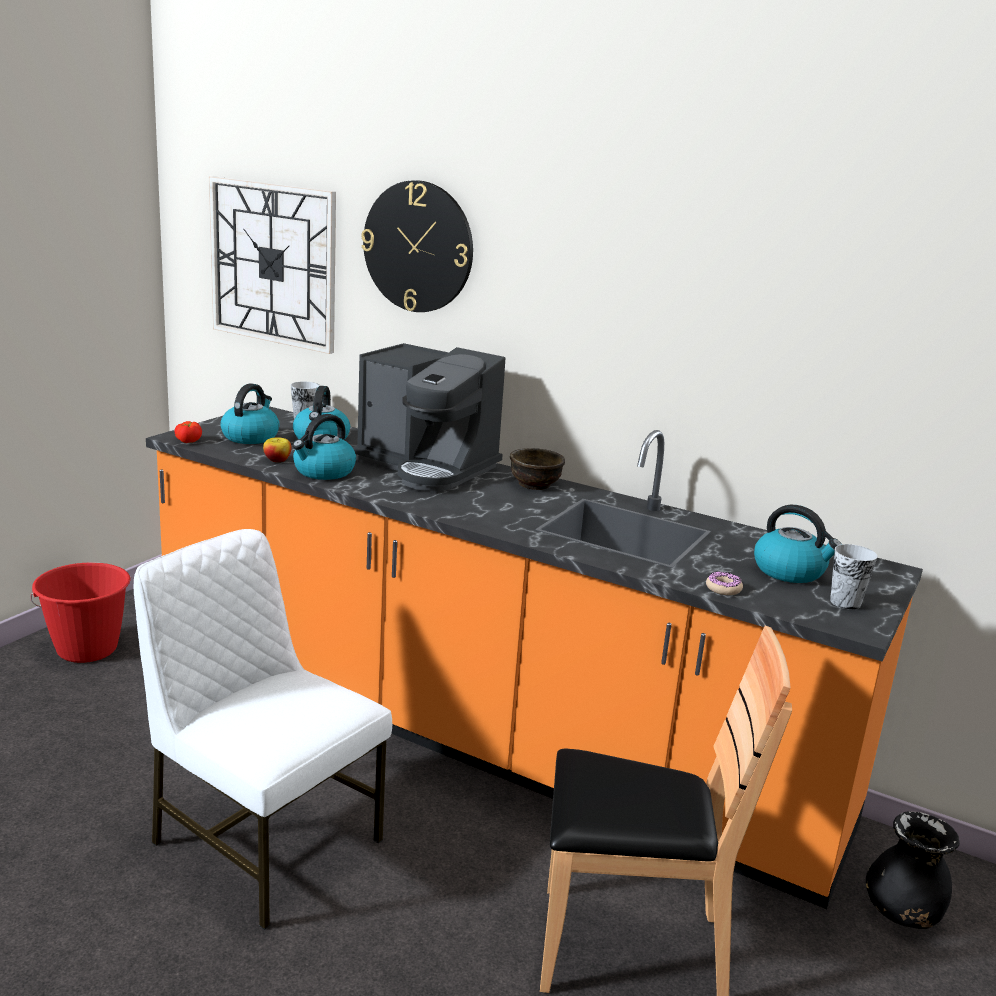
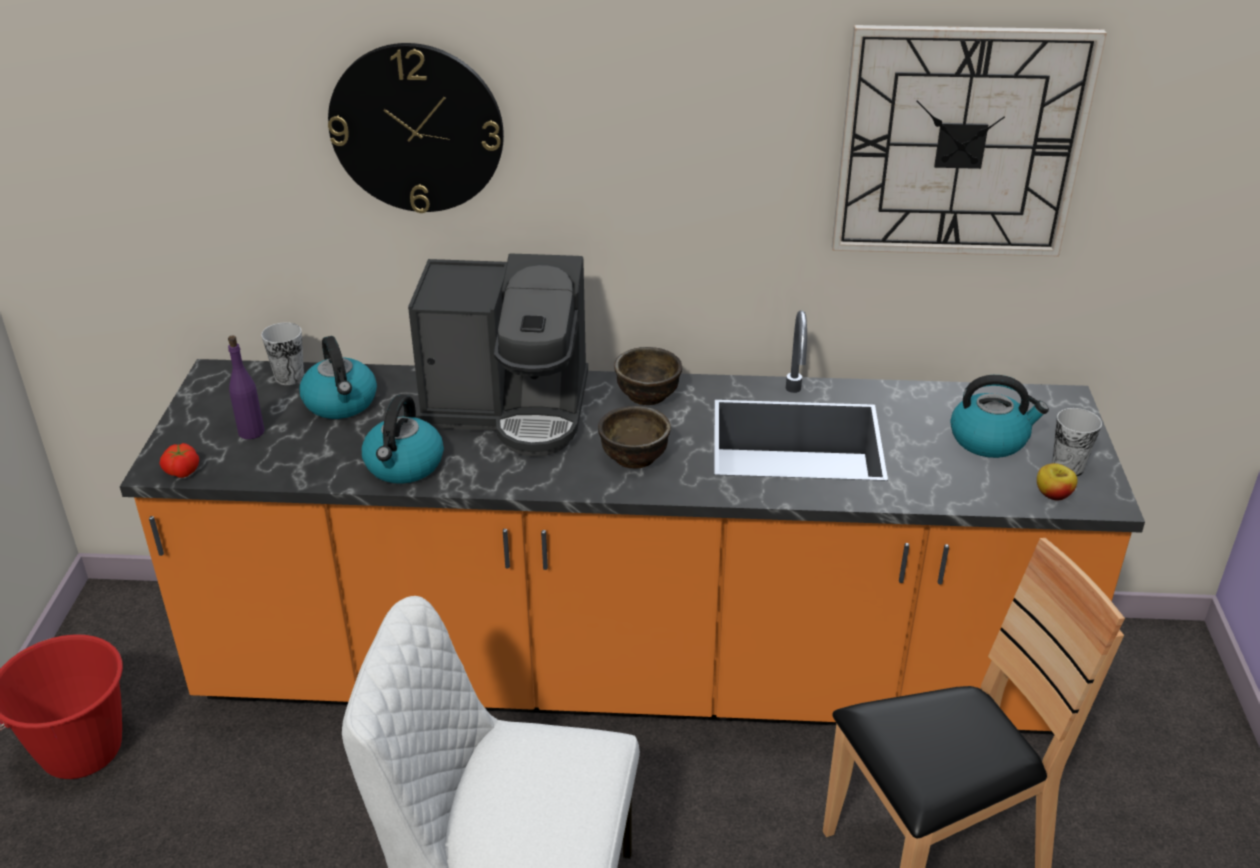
camera: 25 degrees left, 15 degrees up
wall clock [209,176,336,354] -> wall clock moved to [832,25,1107,257]
kettle [220,383,280,444] -> purple bottle [228,335,265,439]
apple [263,437,292,462] -> apple moved to [1037,463,1078,501]
donut [706,571,743,595] -> none
black vase [866,811,960,929] -> none
none -> brown bowl [598,406,671,469]

